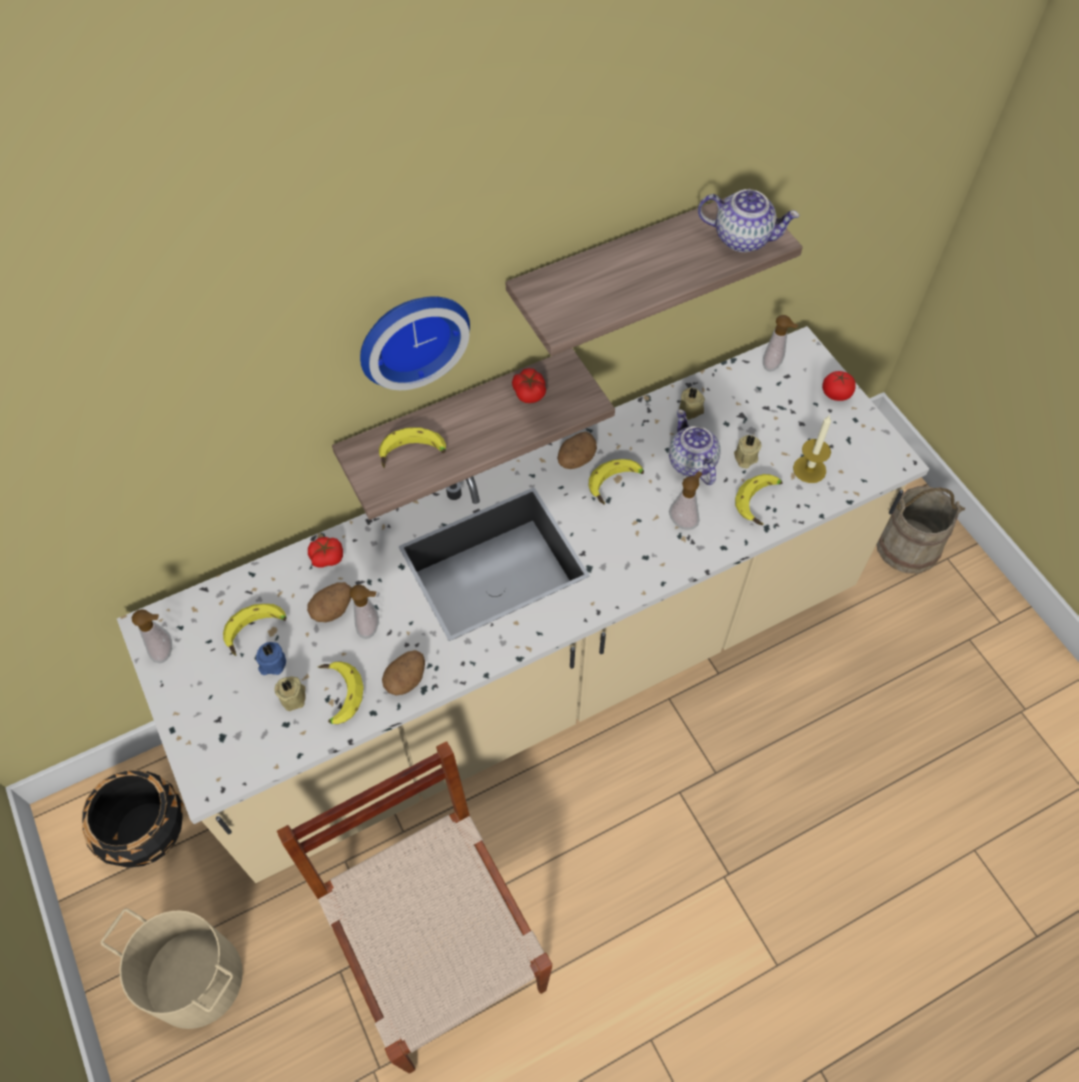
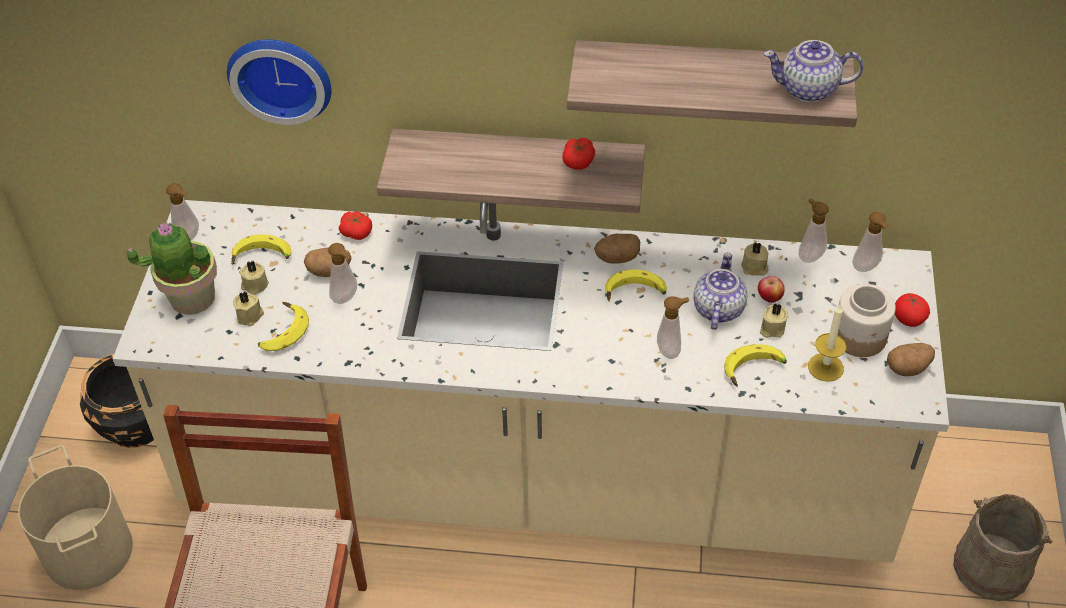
camera: 35 degrees right, 10 degrees down
blue candle [256,642,286,675] -> beige candle [240,261,269,295]
wall clock [360,296,470,390] -> wall clock moved to [227,39,331,125]
banana [379,427,446,468] -> none
potato [382,650,425,695] -> potato moved to [887,343,935,376]
teapot [698,189,800,252] -> teapot turned 135 degrees clockwise [764,40,863,102]
none -> potted plant [127,222,217,315]
none -> apple [758,276,785,303]
none -> soap dispenser [798,198,829,263]
none -> jar [838,284,896,357]

